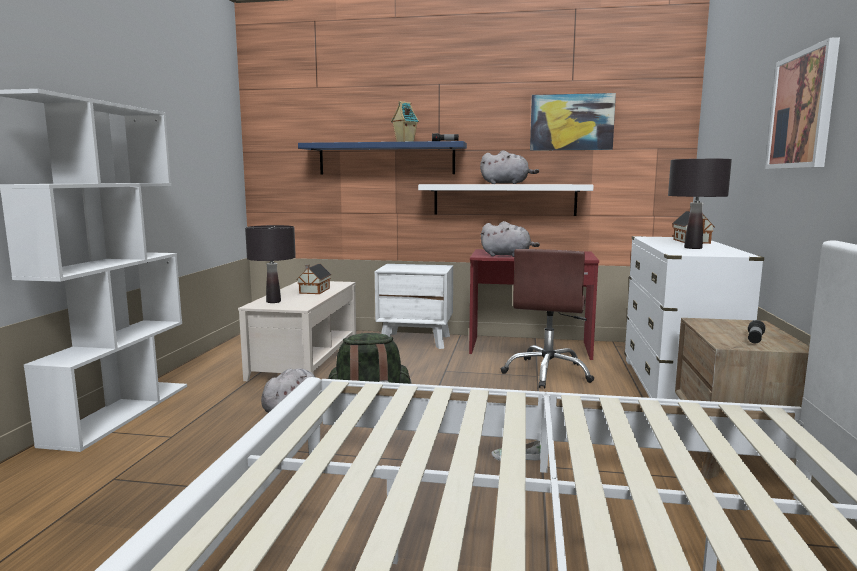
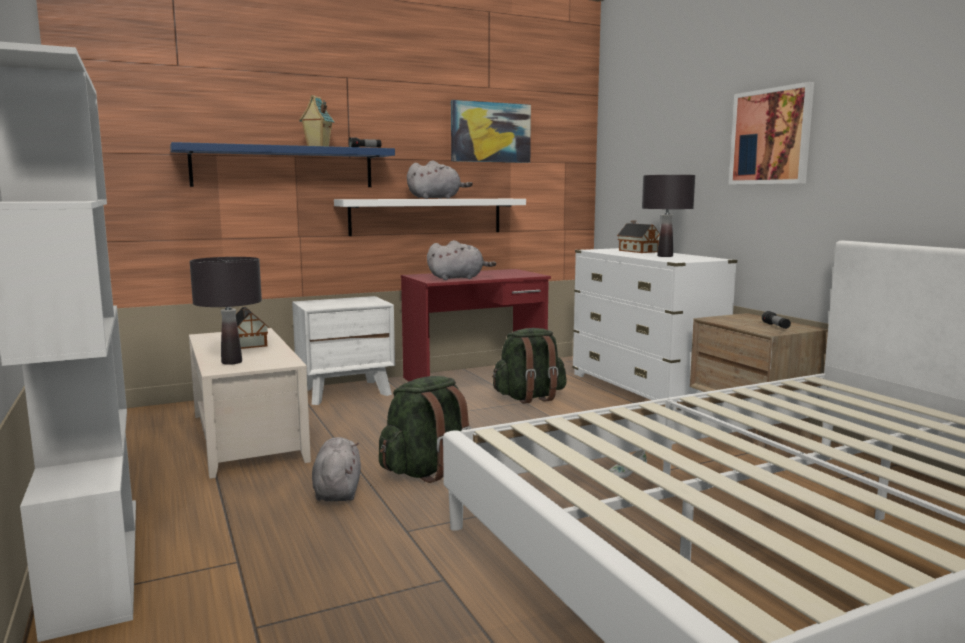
camera: 35 degrees left, 0 degrees up
brown office chair [501,249,594,388] -> green backpack [492,328,567,404]

